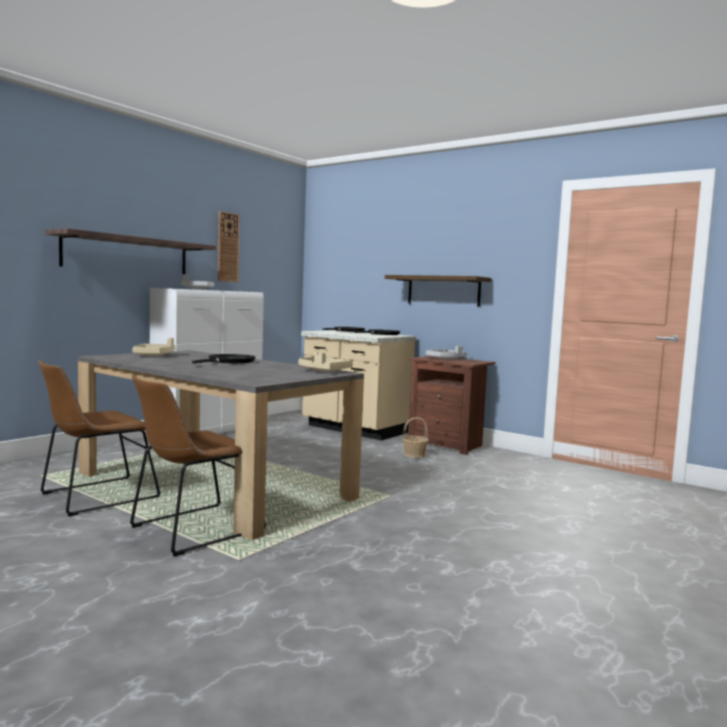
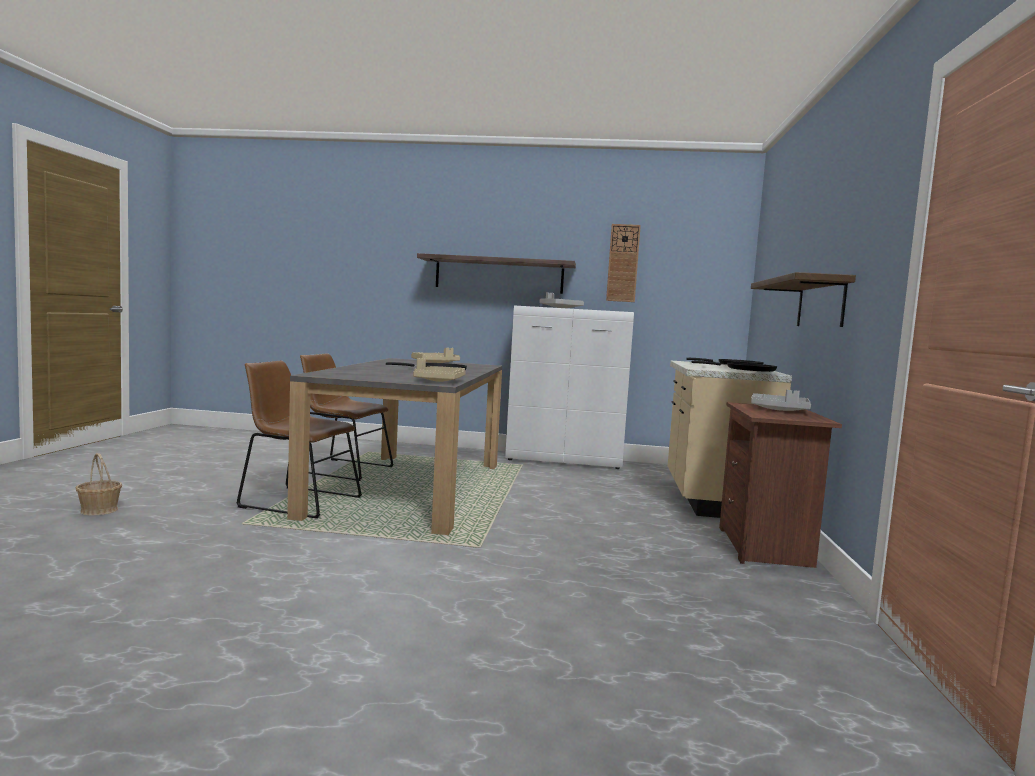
camera: 60 degrees right, 0 degrees up
basket [402,417,429,458] -> basket moved to [76,453,122,515]

